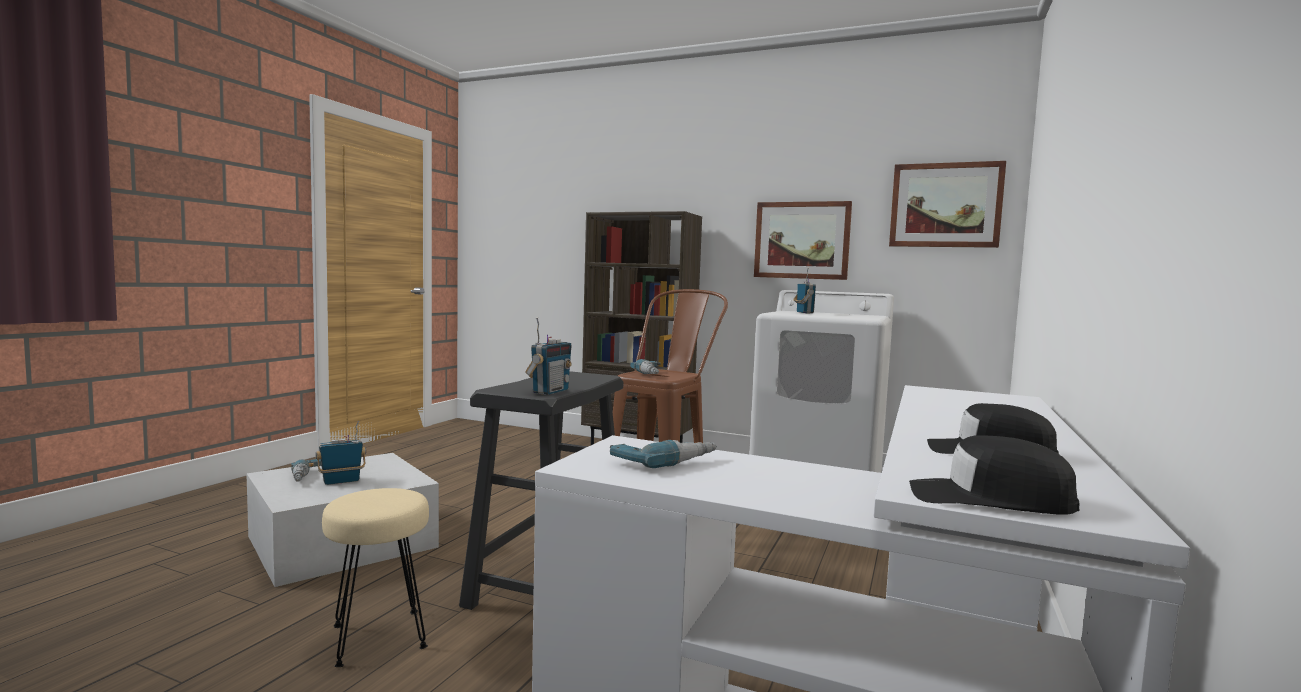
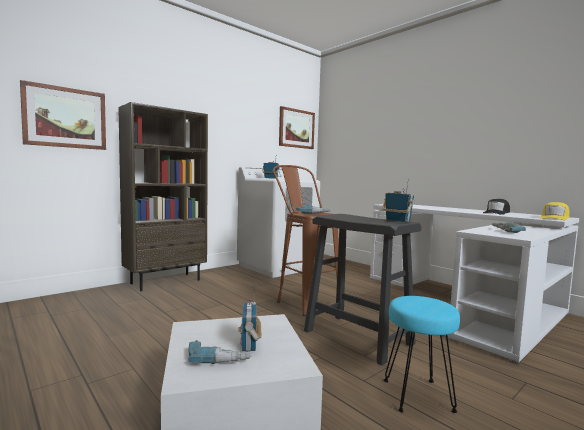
camera: 65 degrees left, 0 degrees up
beige stool [322,488,429,667] -> turquoise stool [384,296,460,413]
picture [754,201,852,280] -> picture moved to [20,80,106,150]
black cap [909,435,1080,515] -> yellow cap [540,202,569,220]

